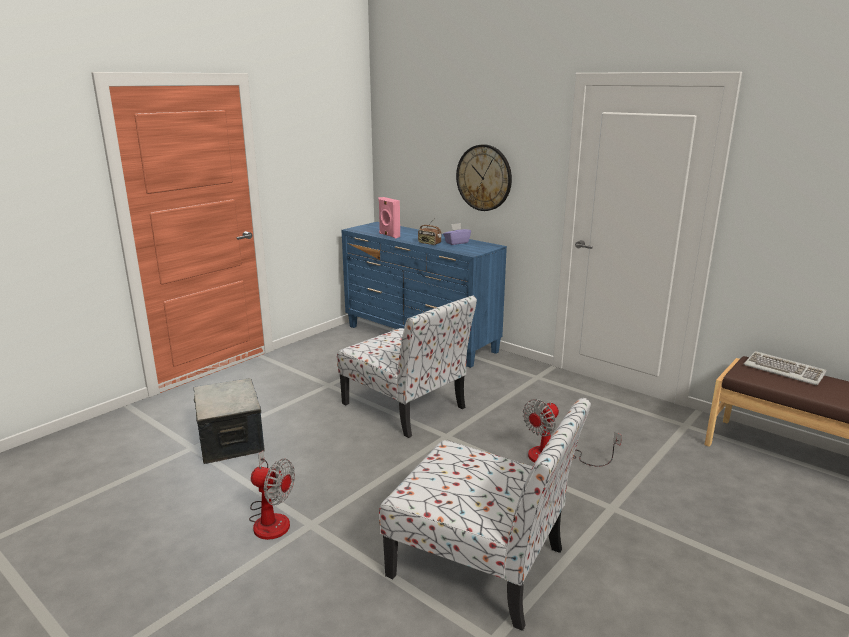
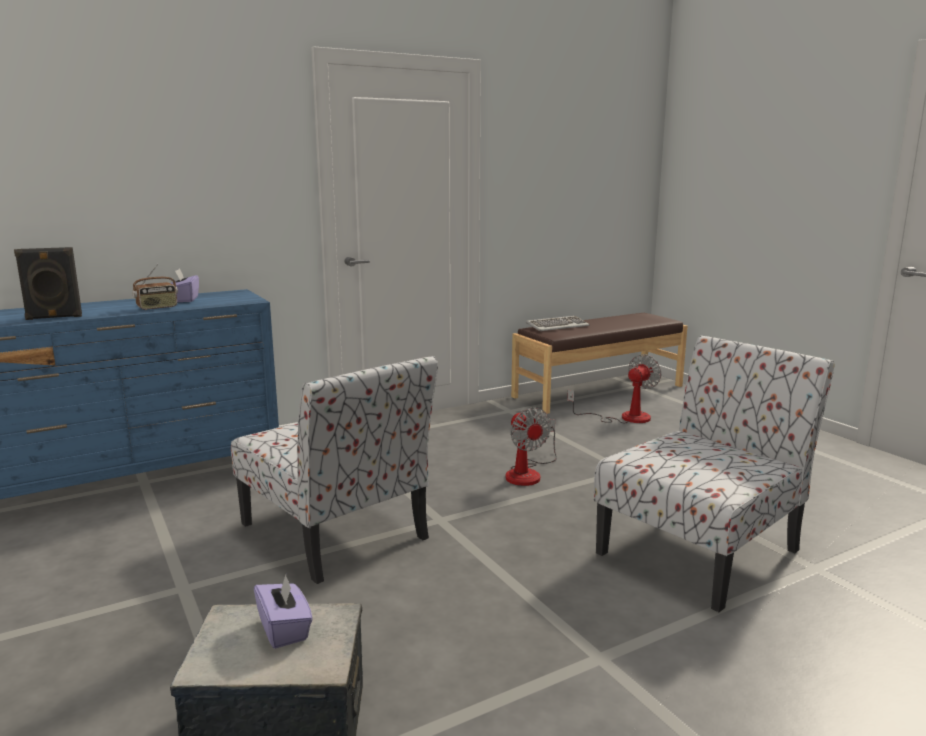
camera: 70 degrees left, 5 degrees down
fan [249,451,295,540] -> fan moved to [567,354,662,424]
chair [337,295,477,438] -> chair turned 75 degrees clockwise [231,356,438,584]
pink speaker [378,197,400,238] -> black speaker [14,247,82,320]
wall clock [456,144,512,211] -> none
none -> purple tissue box [254,575,313,649]

